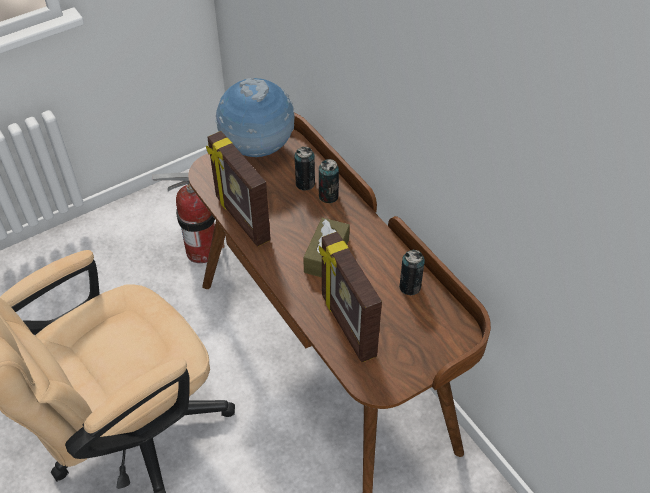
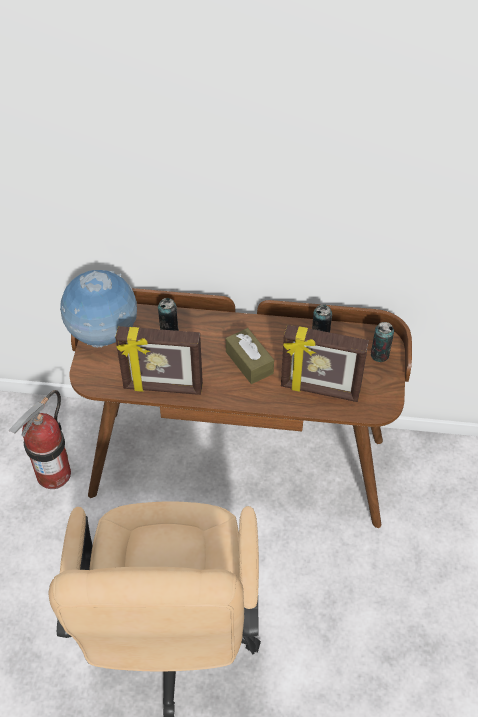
camera: 50 degrees left, 0 degrees up
can [319,159,339,203] -> can moved to [371,322,394,362]

